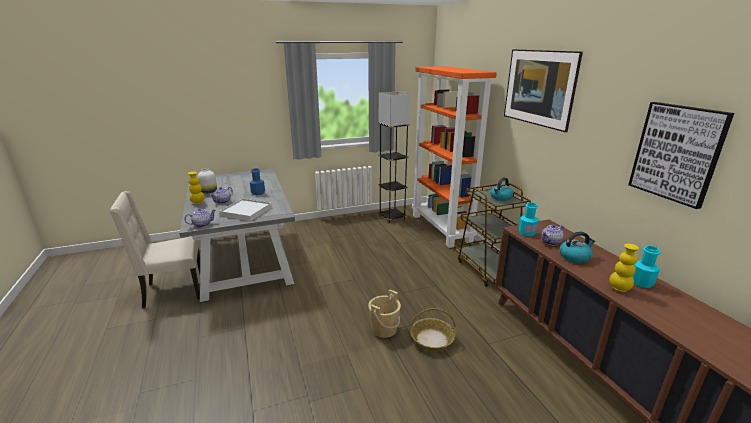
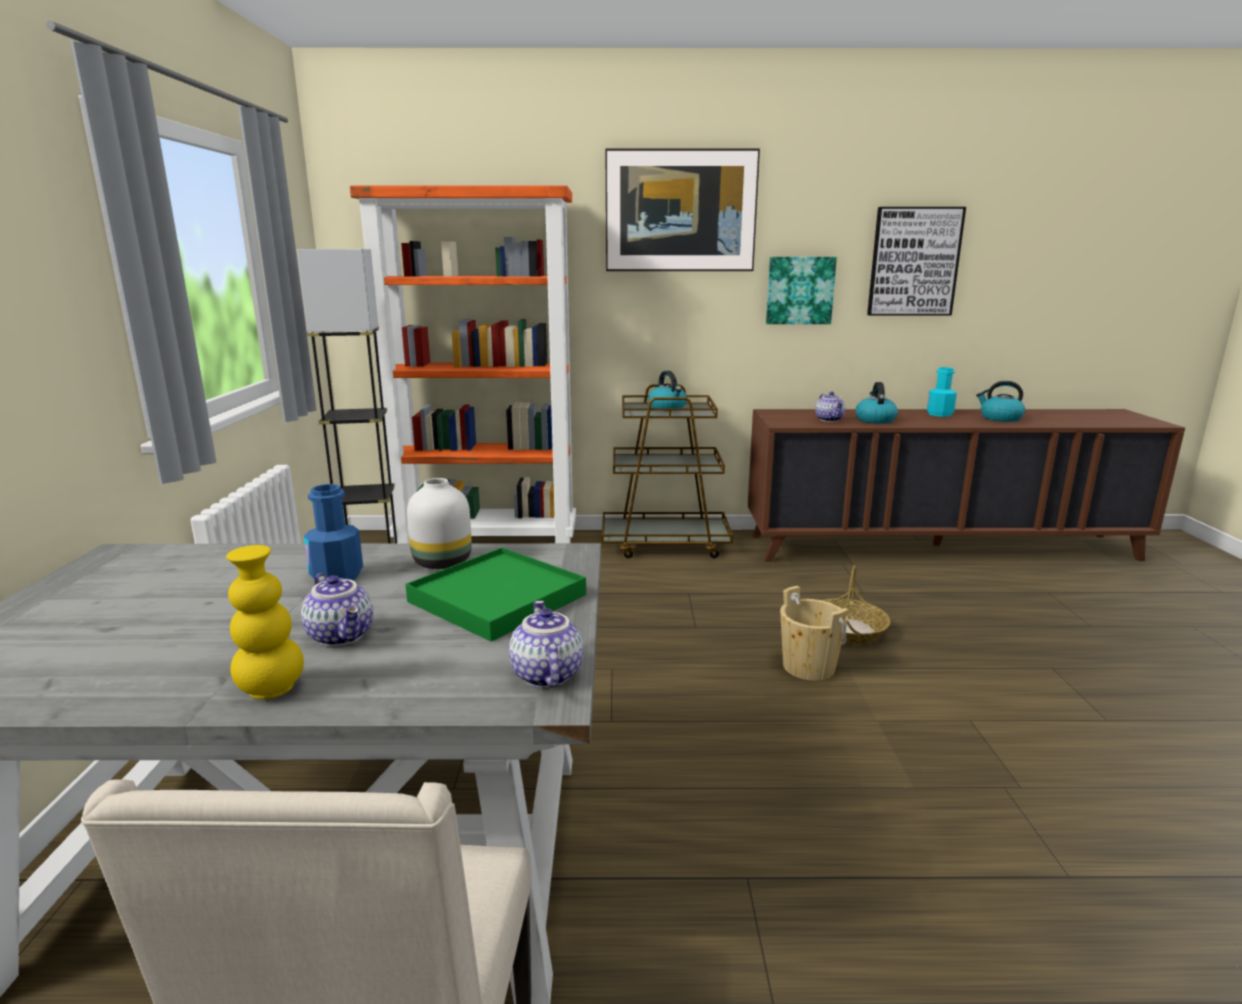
camera: 70 degrees left, 5 degrees down
white vase [197,168,217,193] -> white vase moved to [407,478,472,569]
white tray [219,199,272,221] -> green tray [405,547,586,642]
turquoise bottle [518,202,539,236] -> none
yellow vase [609,244,639,292] -> none
none -> picture [766,257,837,324]
none -> kettle [976,381,1025,422]

